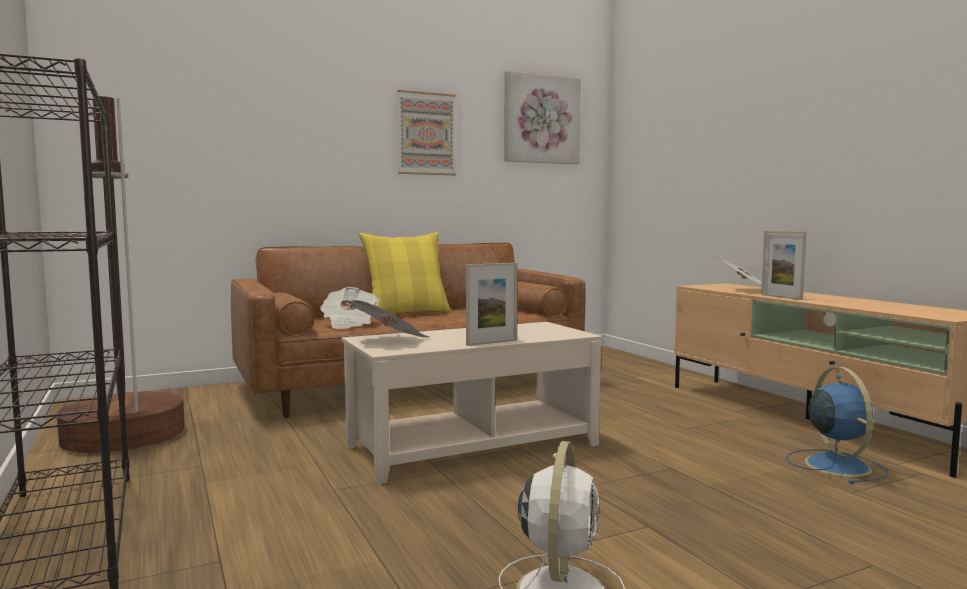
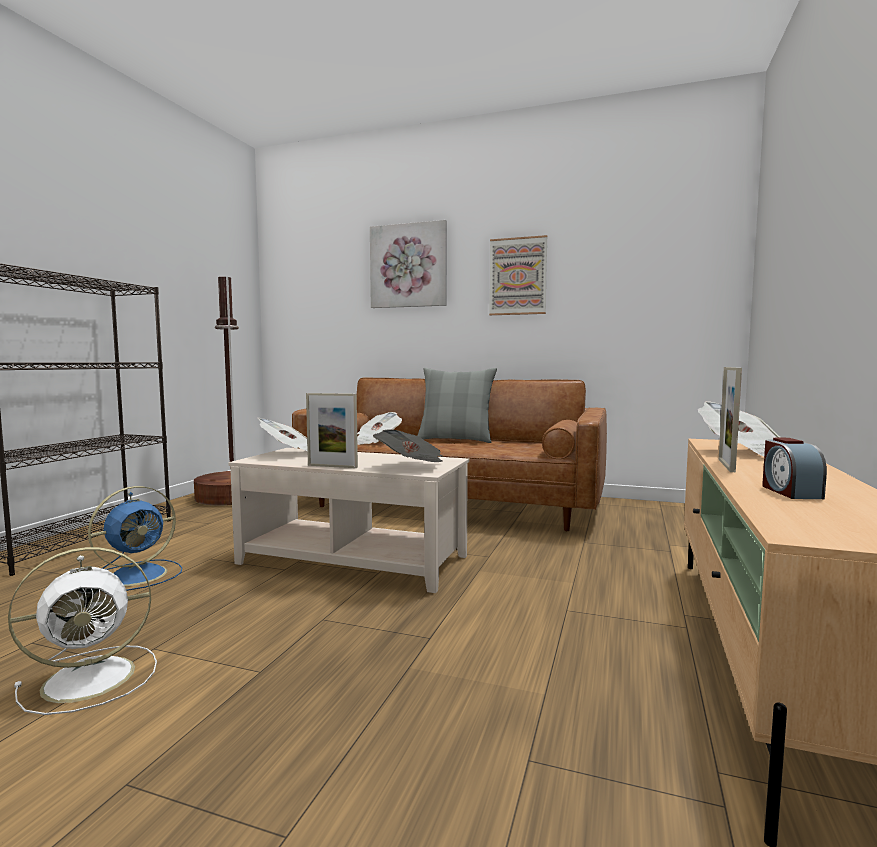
camera: 45 degrees right, 0 degrees up
yellow pillow [359,232,451,314] -> grey pillow [417,368,497,443]
picture [504,71,581,164] -> picture moved to [370,220,447,308]
blue fan [786,367,888,484] -> blue fan moved to [88,486,182,591]
none -> newspaper [373,430,443,462]
none -> alarm clock [762,438,827,499]

